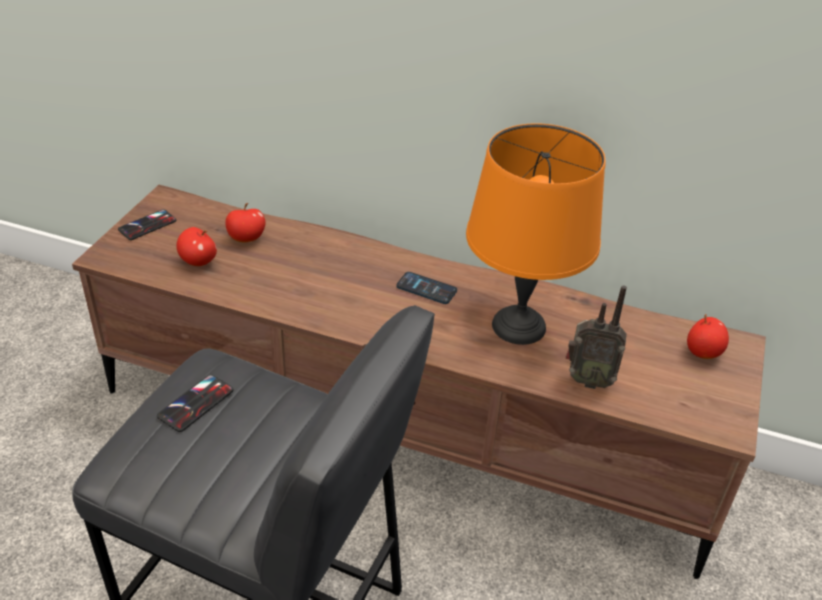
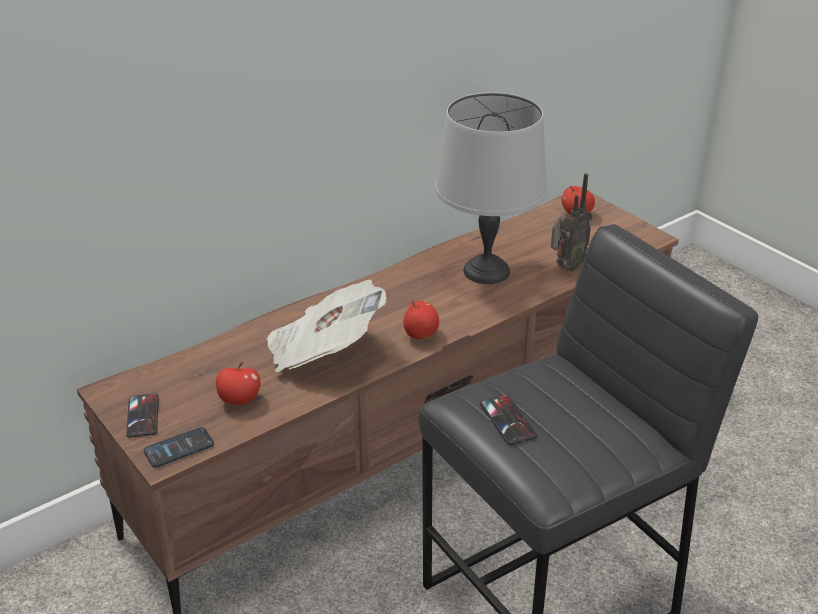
camera: 55 degrees left, 5 degrees down
apple [225,203,266,242] -> apple moved to [403,300,439,340]
phone [396,272,457,304] -> phone moved to [144,427,214,468]
orange table lamp [466,123,606,345] -> grey table lamp [435,92,547,284]
none -> newspaper [267,280,387,373]

